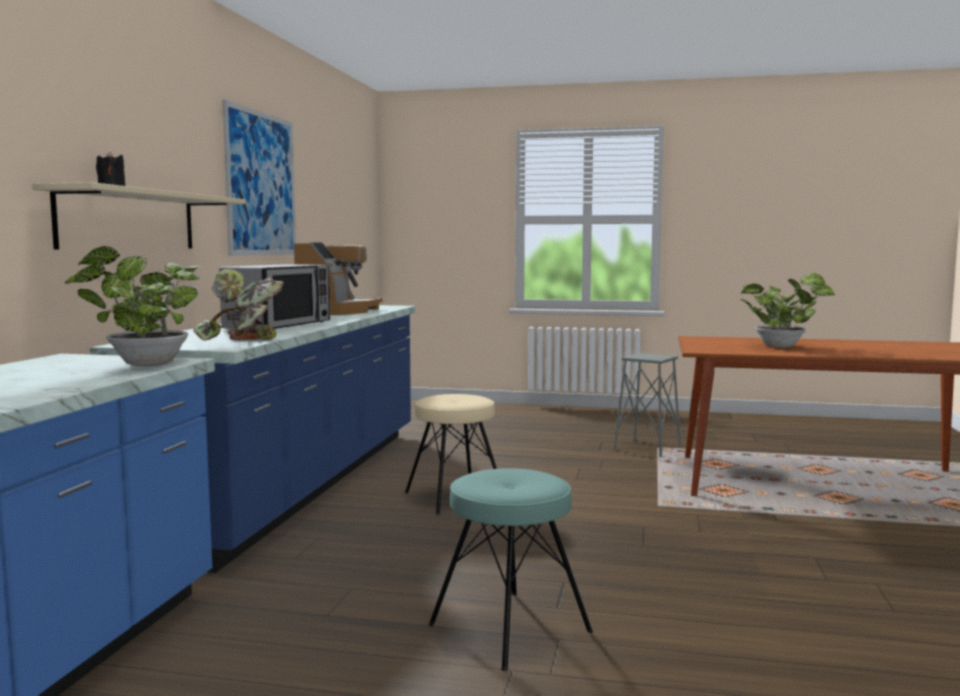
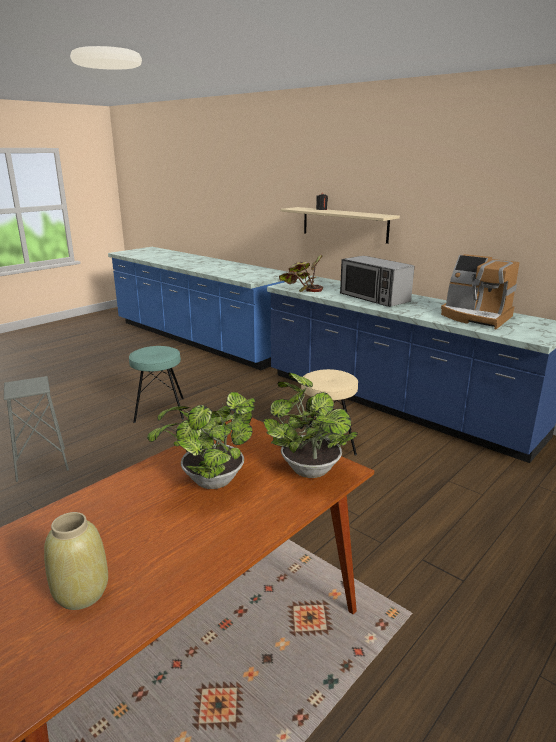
camera: 120 degrees right, 15 degrees up
potted plant [65,246,200,367] -> potted plant moved to [263,372,358,478]
picture [222,99,296,256] -> none
grey stool [613,353,681,457] -> grey stool moved to [4,376,69,482]
none -> beige vase [44,512,108,610]

